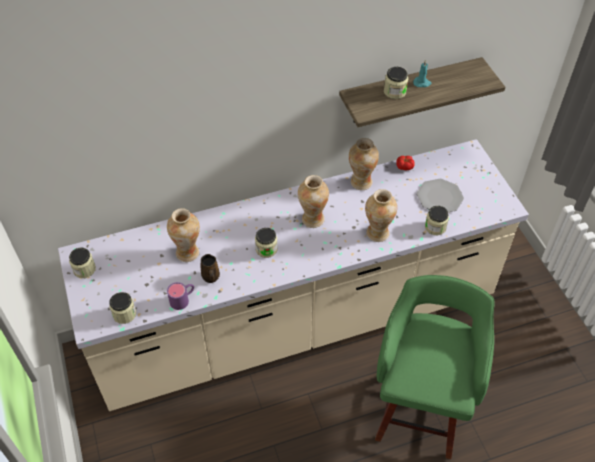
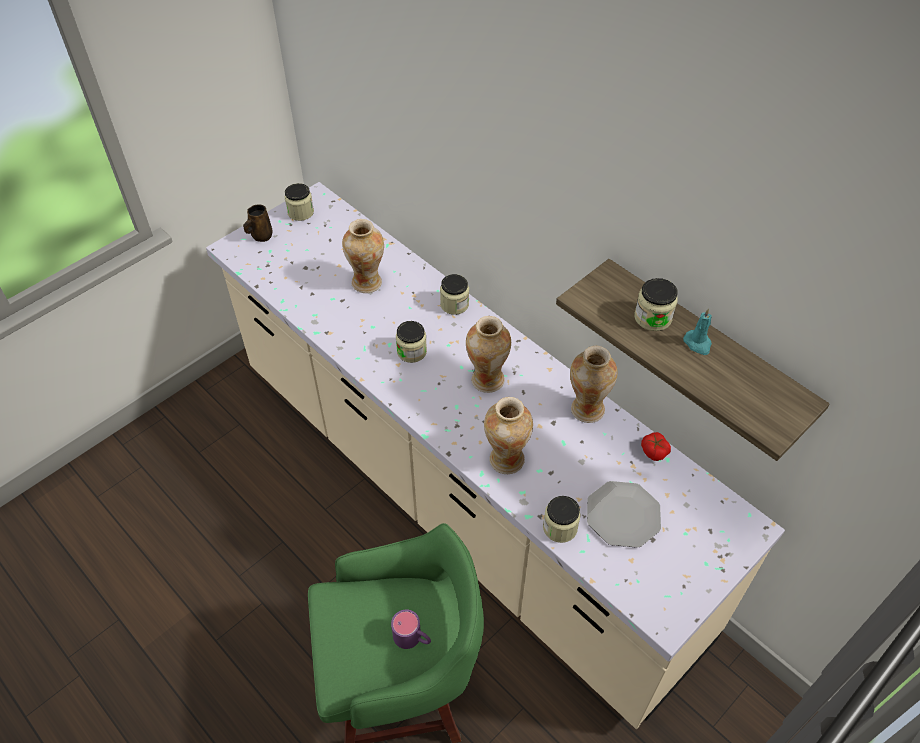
camera: 65 degrees right, 0 degrees up
jar [109,292,136,324] -> jar moved to [440,274,469,315]
purple mug [167,282,194,310] -> purple mug moved to [391,609,431,649]
brown mug [201,254,220,283] -> brown mug moved to [243,204,273,242]

